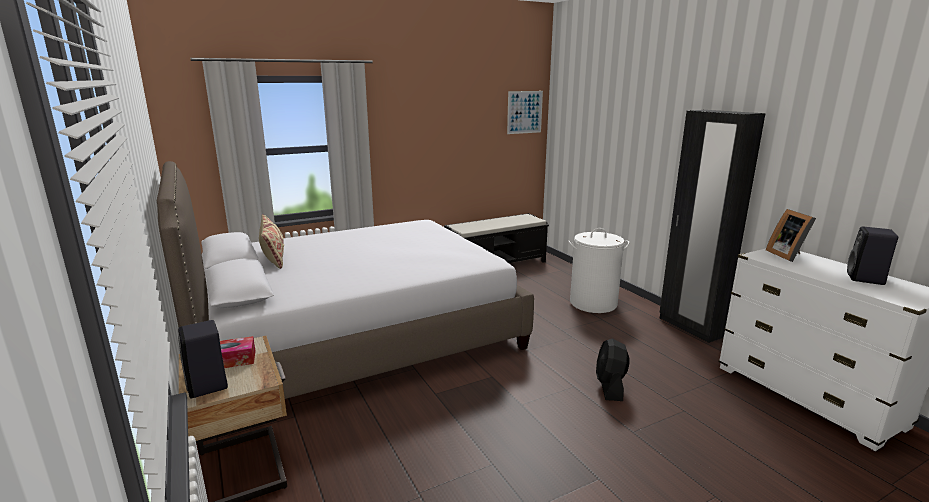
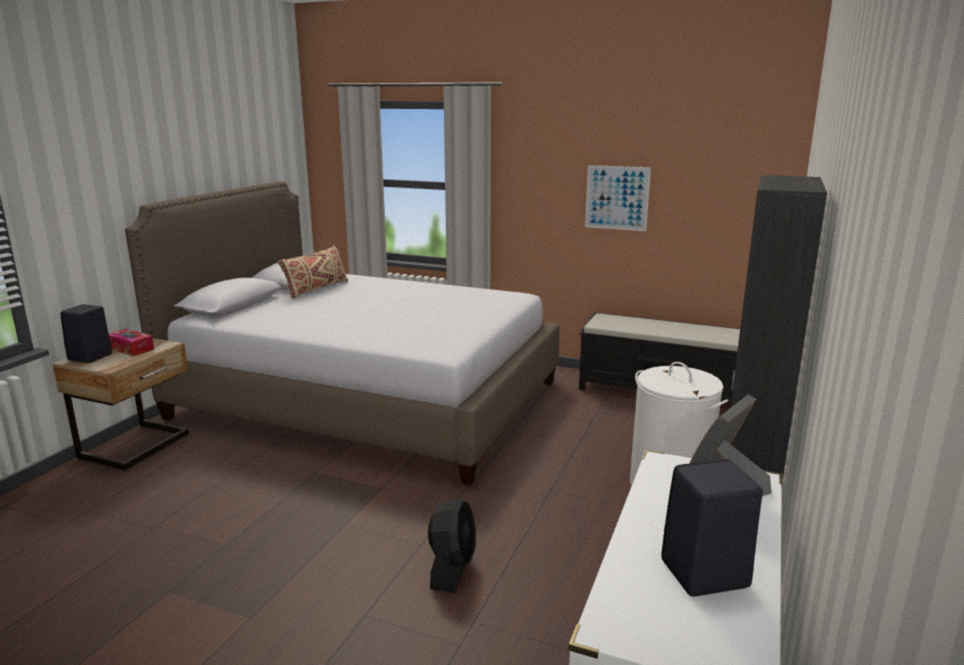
camera: 50 degrees right, 0 degrees up
picture [507,91,543,134] -> picture moved to [585,165,651,231]
black fan [596,338,630,401] -> black fan turned 135 degrees clockwise [428,498,476,593]

